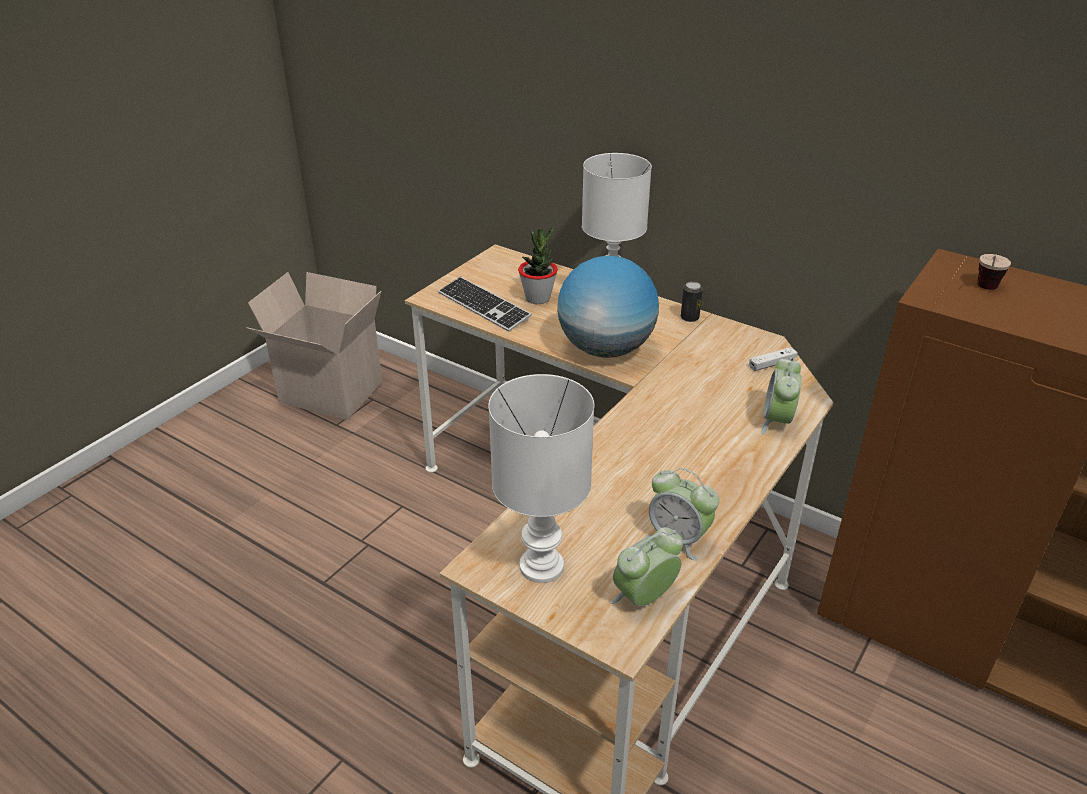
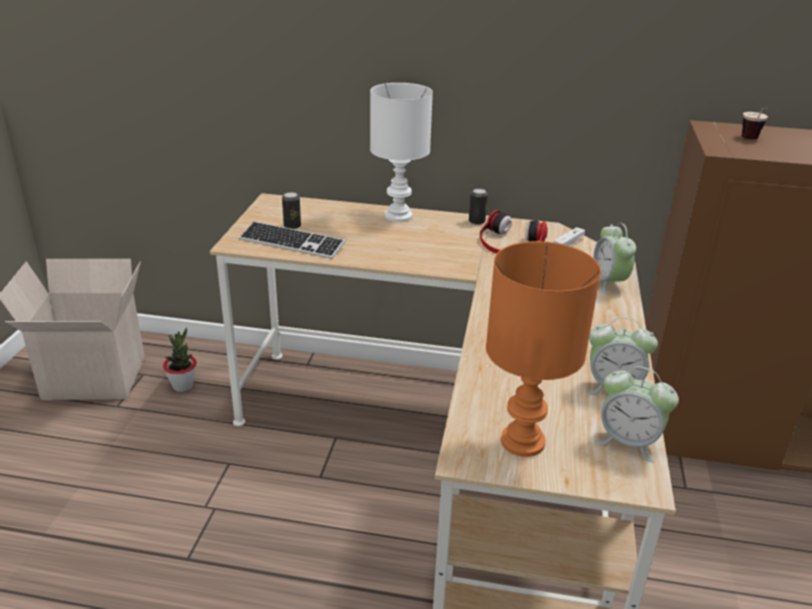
camera: 25 degrees left, 5 degrees down
white table lamp [488,374,594,583] -> orange table lamp [486,241,601,457]
potted plant [518,225,558,304] -> potted plant moved to [163,328,196,392]
globe [557,256,659,358] -> none
alarm clock [610,527,683,606] -> alarm clock turned 90 degrees counterclockwise [595,366,679,462]
none -> can [282,192,301,229]
none -> headphones [480,210,548,253]

